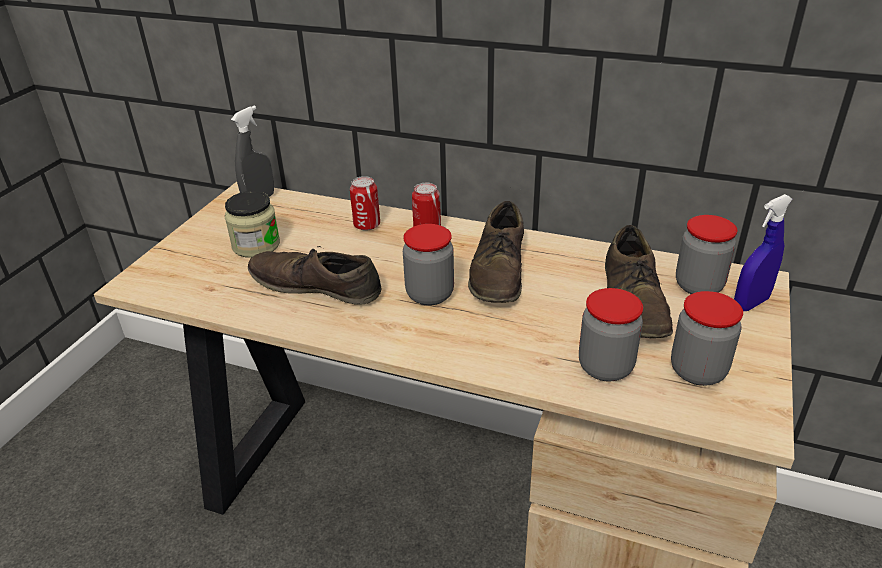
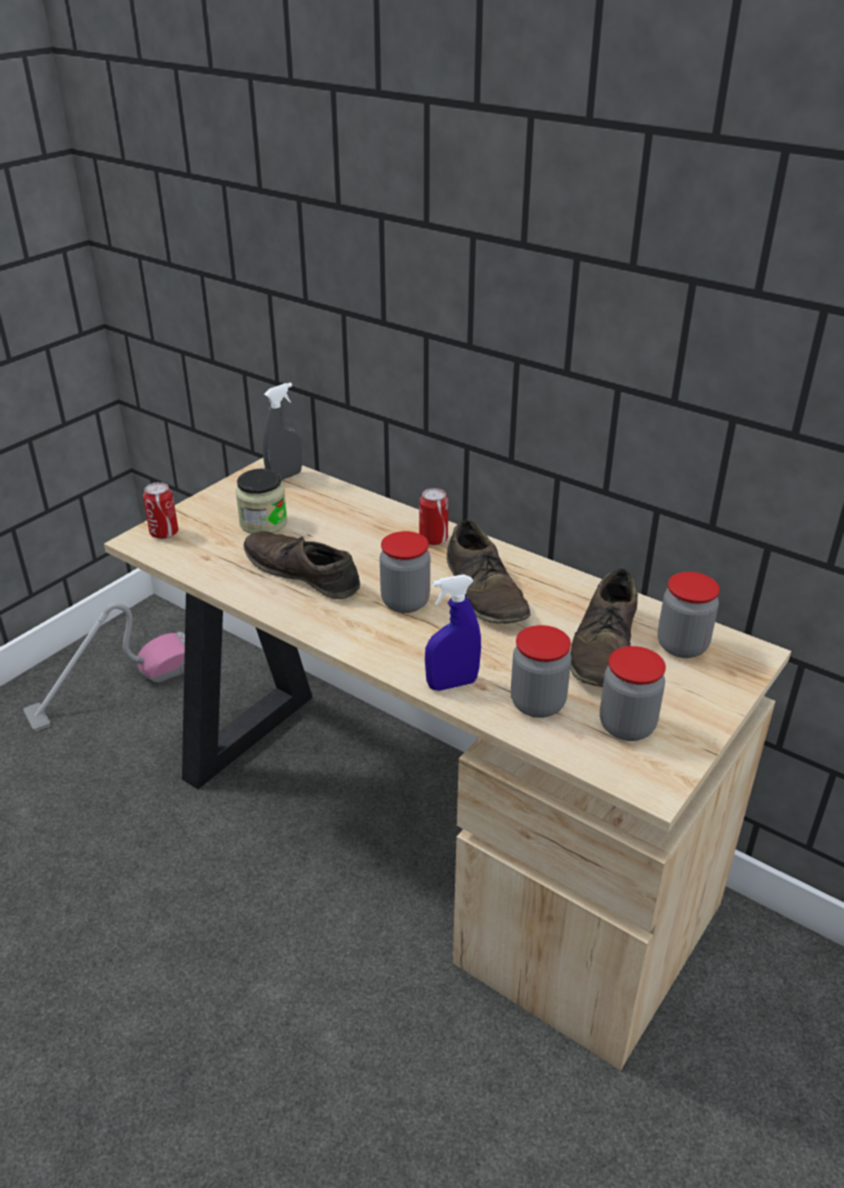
camera: 15 degrees right, 0 degrees up
can [350,176,380,231] -> can moved to [143,482,178,539]
brown shoe [468,201,524,303] -> brown shoe turned 45 degrees counterclockwise [447,519,531,624]
blue spray bottle [734,194,793,311] -> blue spray bottle moved to [425,574,481,691]
none -> vacuum cleaner [23,603,185,731]

